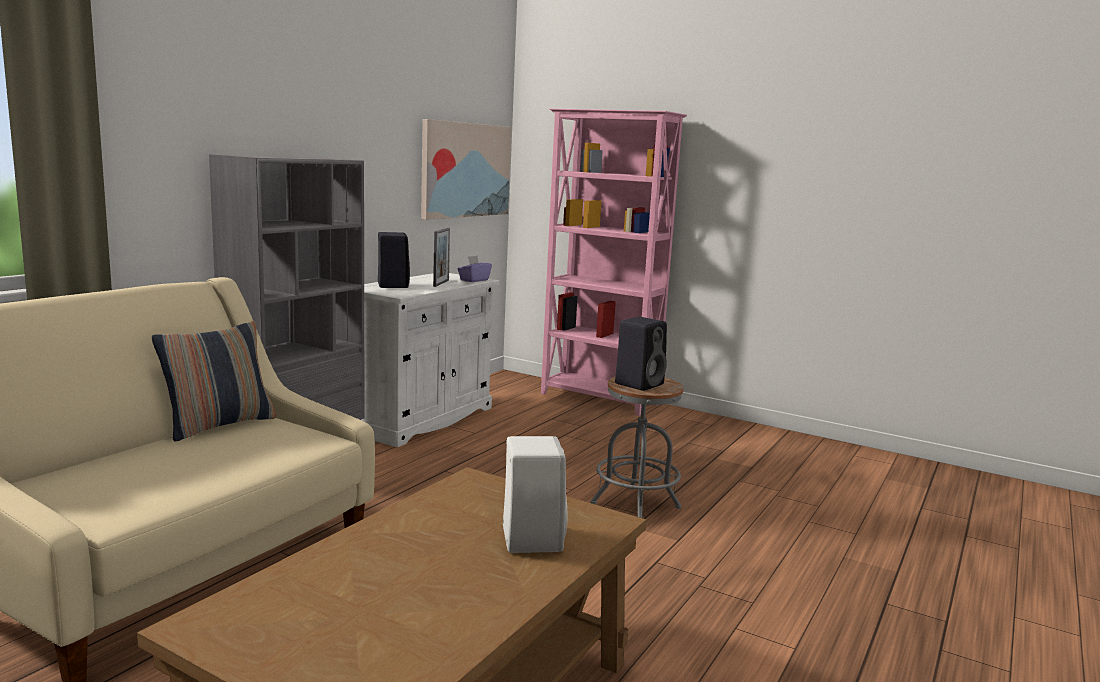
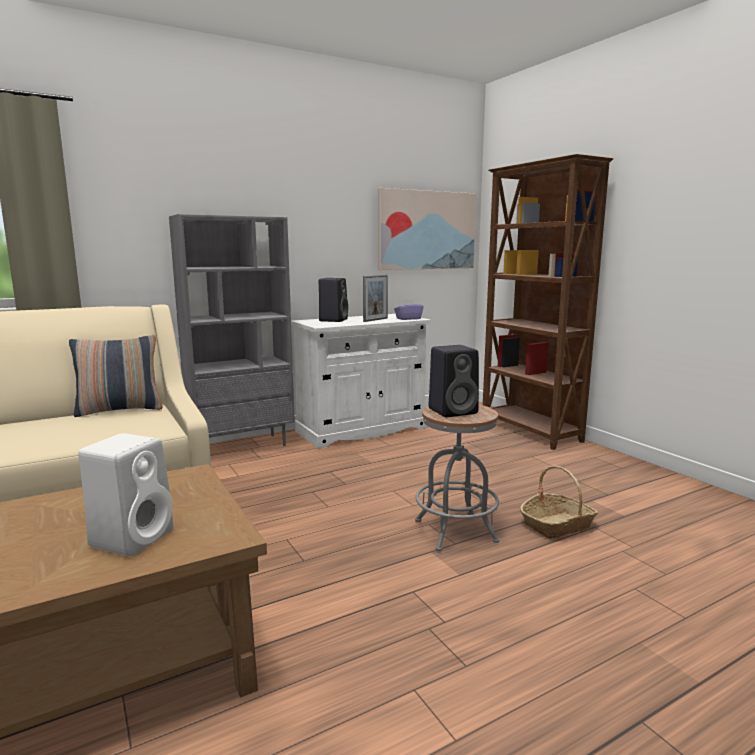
camera: 30 degrees right, 0 degrees up
pink bookcase [541,109,687,416] -> brown bookcase [483,154,613,450]
none -> basket [520,465,598,539]

